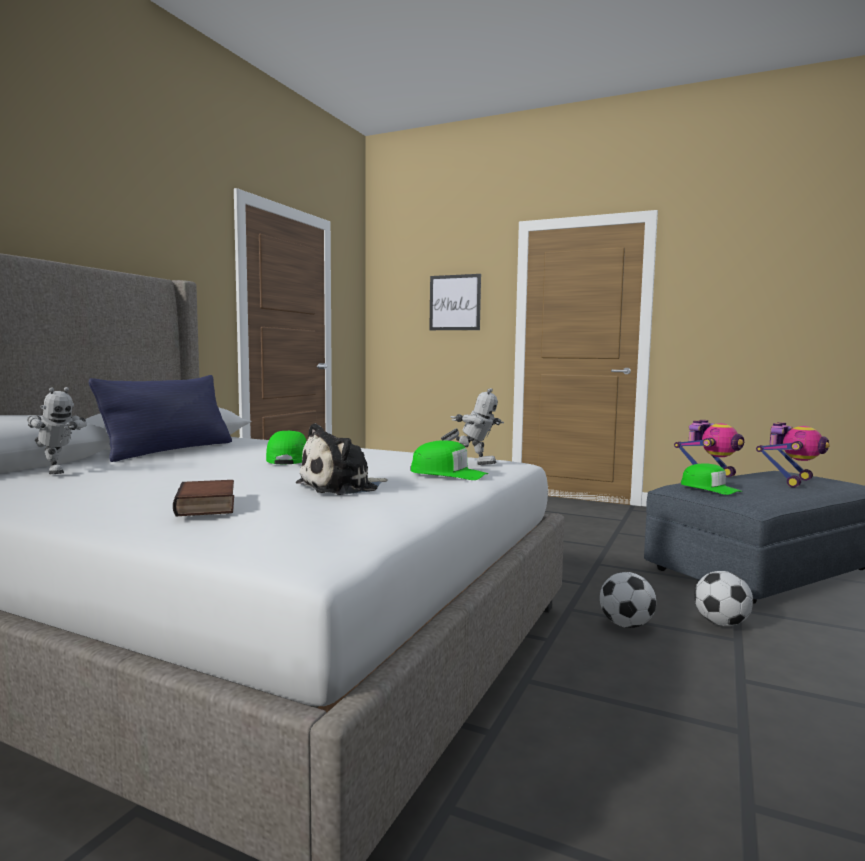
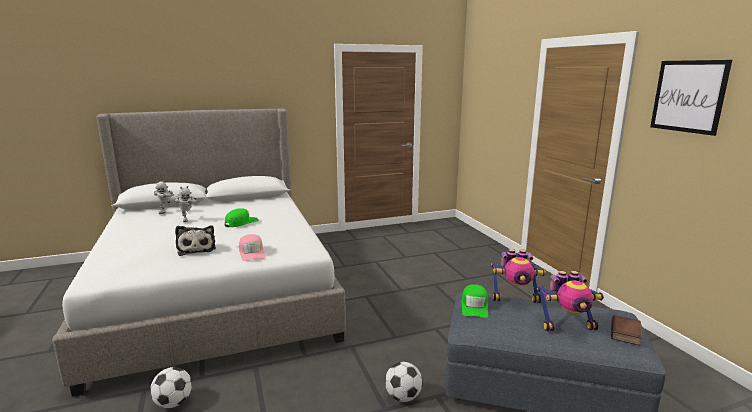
camera: 45 degrees right, 10 degrees up
blue pillow [89,375,232,462] -> none
book [173,480,234,516] -> book moved to [611,315,642,346]
plush toy [296,423,388,495] -> plush toy turned 120 degrees counterclockwise [175,225,216,256]
green cap [410,440,489,480] -> pink cap [239,234,266,261]
picture [429,274,481,330] -> picture moved to [650,60,732,136]
toy robot [441,388,504,465] -> toy robot moved to [175,186,197,222]
football [600,572,656,628] -> football moved to [150,367,192,408]

